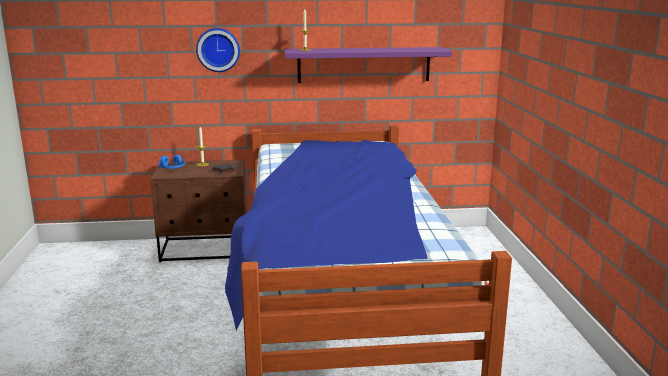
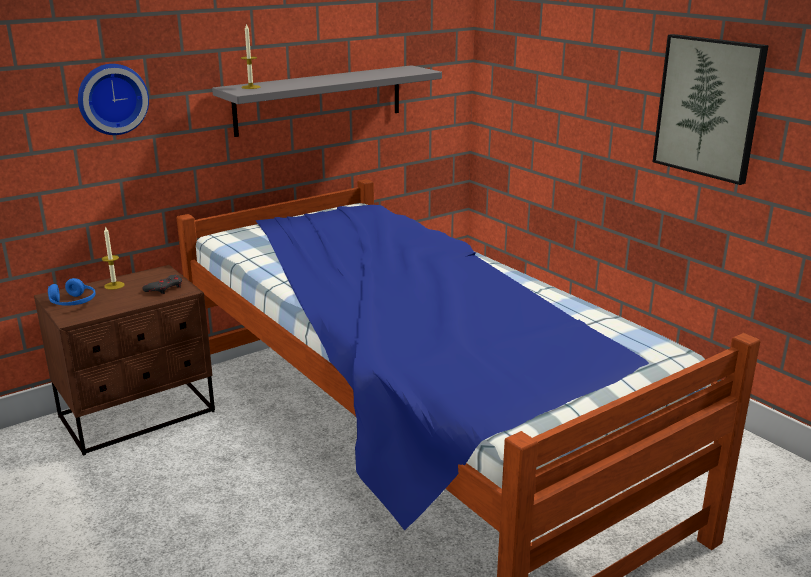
camera: 30 degrees left, 5 degrees up
purple shelf [284,47,452,83] -> grey shelf [212,65,442,137]
none -> picture [652,34,769,185]

